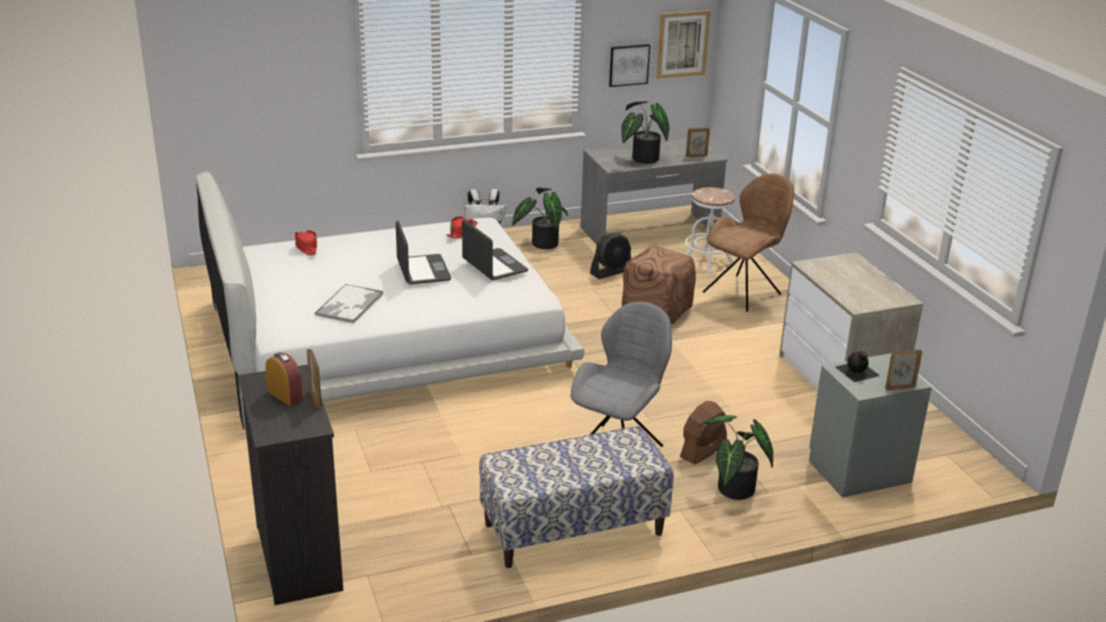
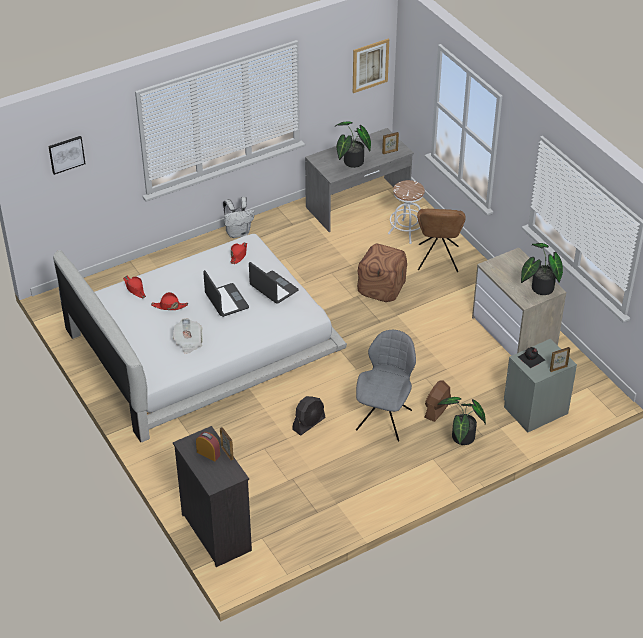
camera: 10 degrees left, 15 degrees up
tray [315,284,384,323] -> newspaper [173,318,203,354]
bench [479,426,674,568] -> none
potted plant [512,187,568,249] -> potted plant moved to [521,243,563,295]
black fan [590,233,631,279] -> black fan moved to [292,396,325,435]
picture [609,44,650,87] -> picture moved to [48,136,85,175]
brown chair [703,174,794,312] -> brown chair turned 150 degrees clockwise [417,209,466,272]
none -> red hat [151,292,188,310]

